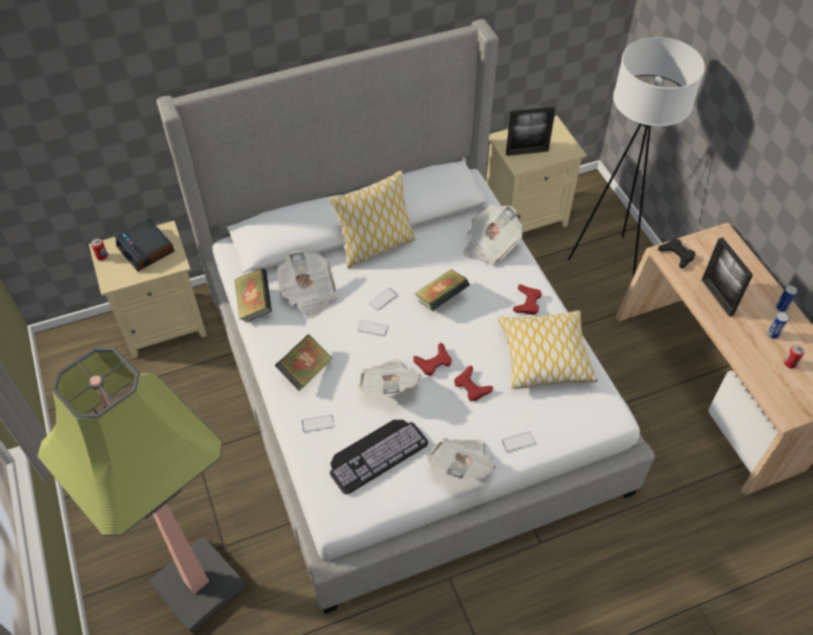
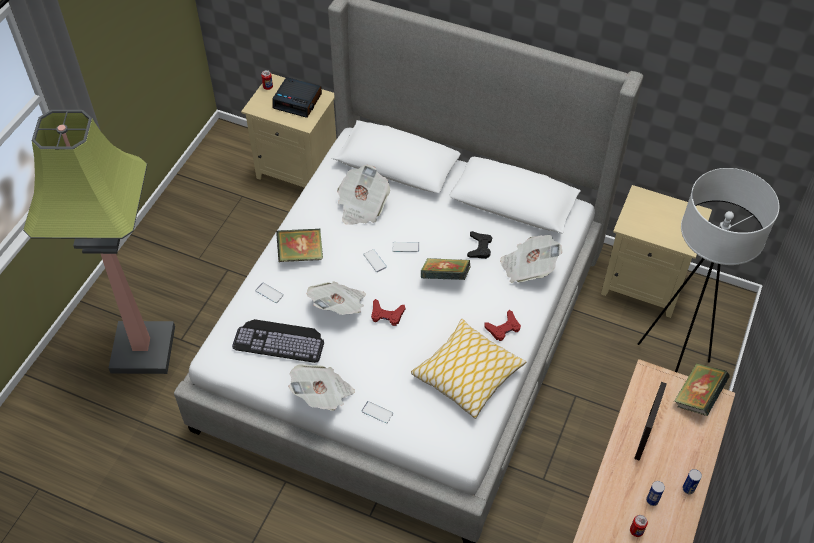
camera: 45 degrees right, 0 degrees up
alarm clock [115,219,174,272] -> alarm clock turned 75 degrees counterclockwise [273,77,322,118]
book [235,268,272,323] -> book moved to [674,363,730,416]
pillow [329,170,416,268] -> none
red game controller [454,365,493,401] -> none
picture frame [506,107,555,156] -> none
black game controller [658,238,696,268] -> black game controller moved to [467,231,492,259]

